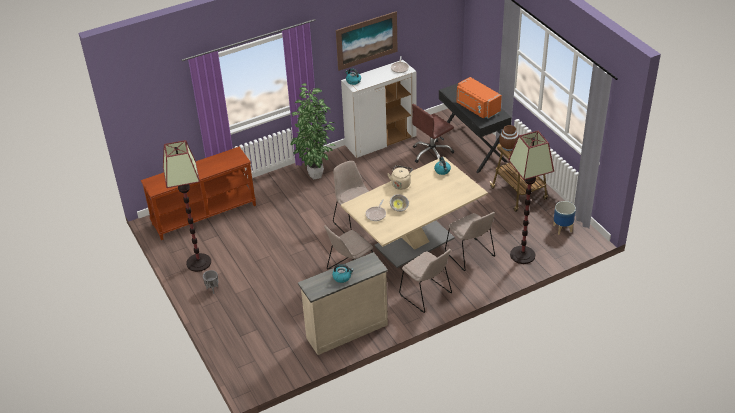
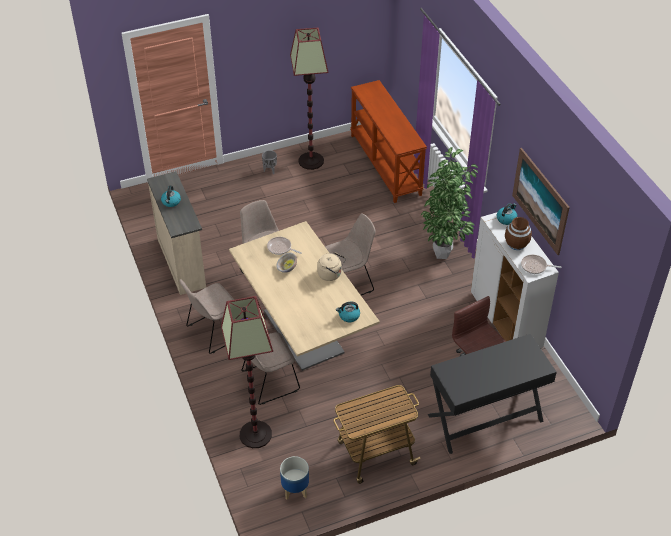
camera: 95 degrees right, 5 degrees up
orange microwave [457,77,502,119] -> none
brown vase [499,125,519,151] -> brown vase moved to [505,217,532,250]

